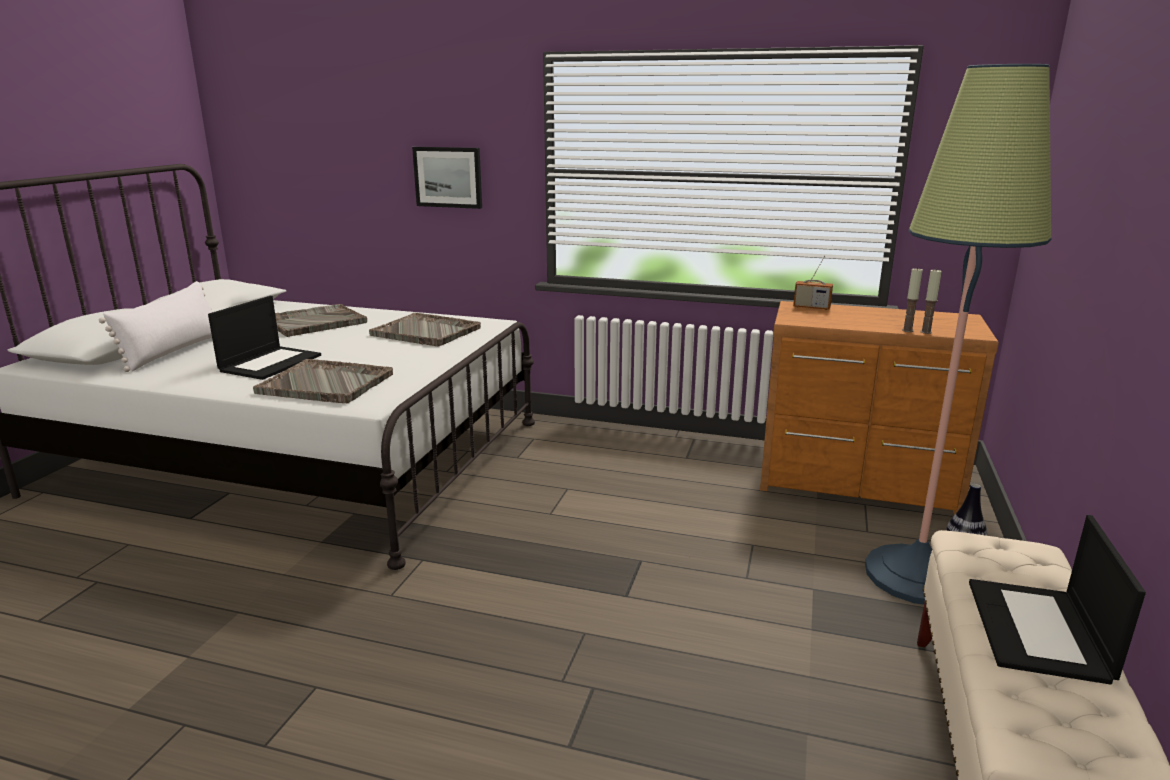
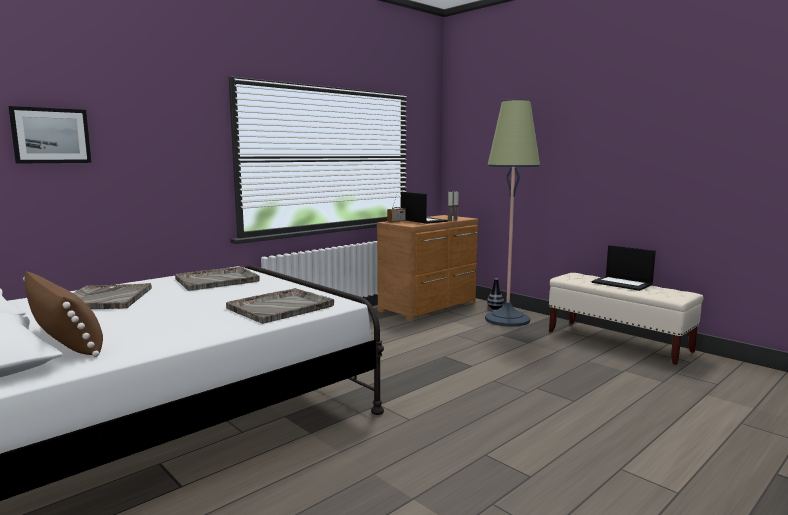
camera: 60 degrees left, 10 degrees down
white pillow [99,281,212,372] -> brown pillow [23,271,103,357]
laptop [208,296,321,380] -> laptop moved to [401,192,448,224]
picture [412,147,482,209] -> picture moved to [8,106,91,164]

